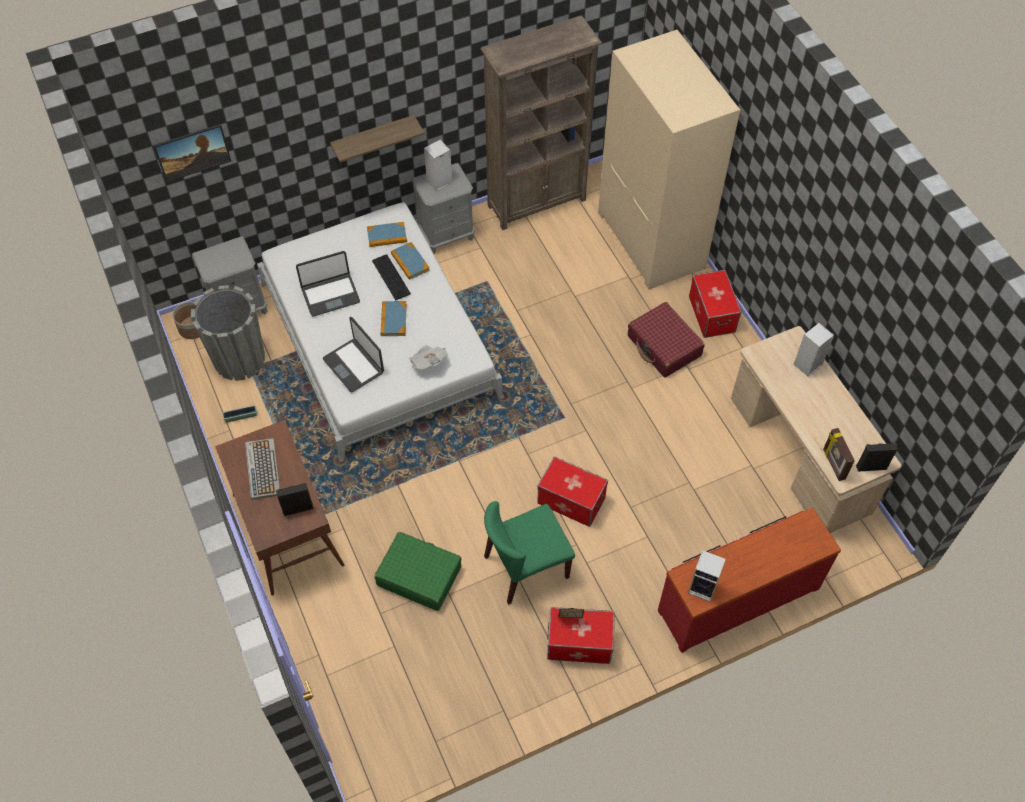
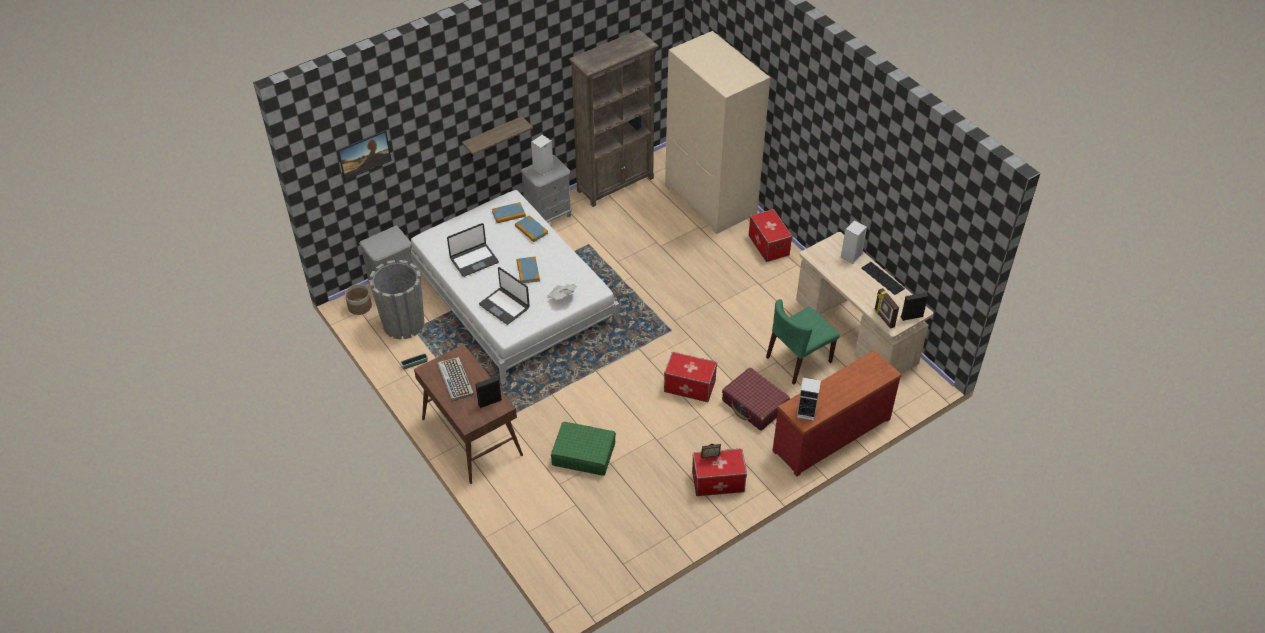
camera: 10 degrees left, 10 degrees down
keyboard [372,254,411,300] -> keyboard moved to [862,262,905,295]
green chair [484,501,575,605] -> green chair moved to [766,299,840,385]
red suitcase [628,302,705,377] -> red suitcase moved to [722,368,790,431]

